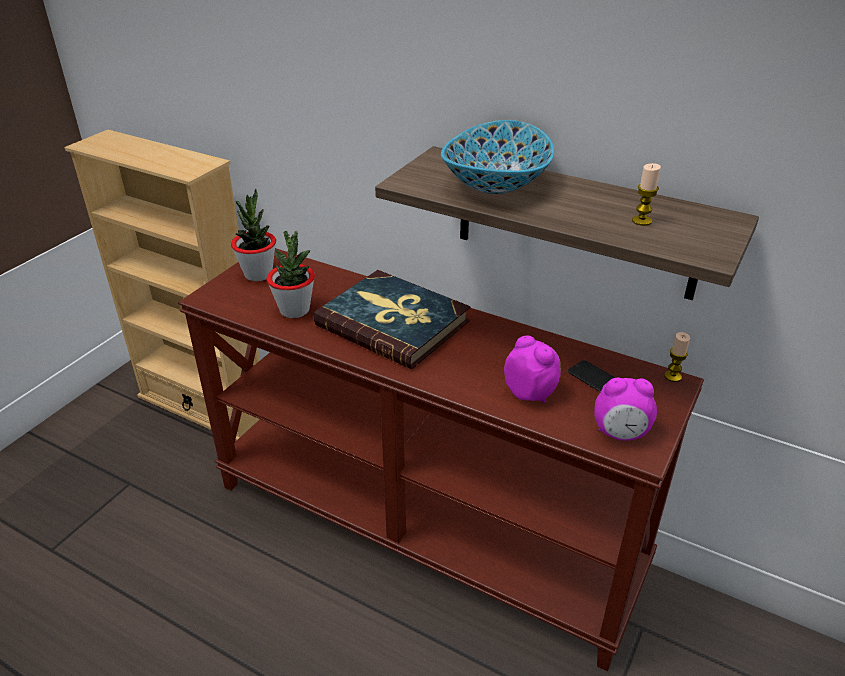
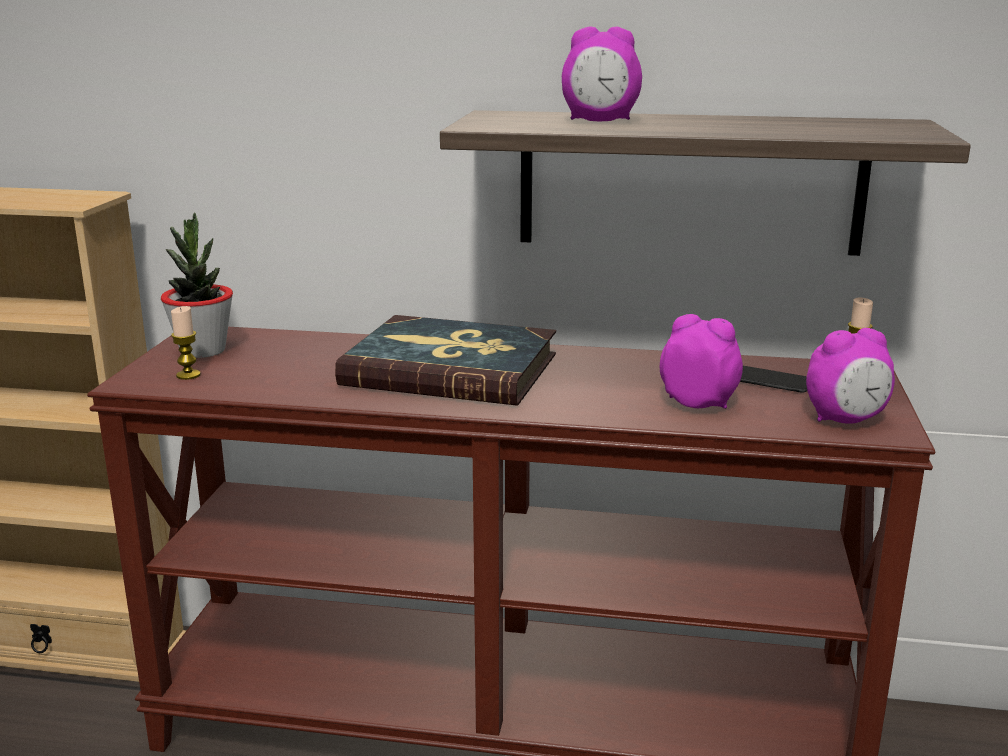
camera: 20 degrees left, 15 degrees down
potted plant [266,230,315,318] -> none
bowl [441,120,554,194] -> alarm clock [562,26,642,121]
candle [632,163,661,226] -> candle moved to [171,306,201,380]

